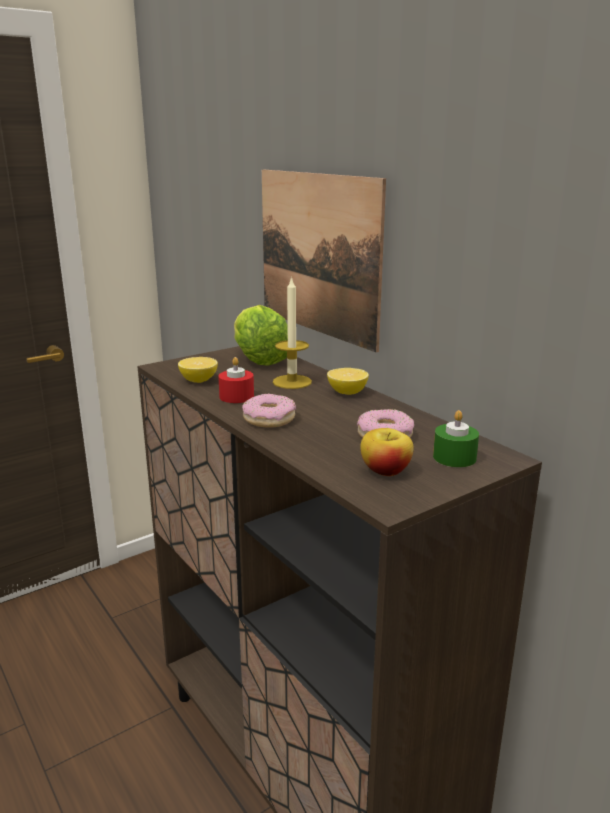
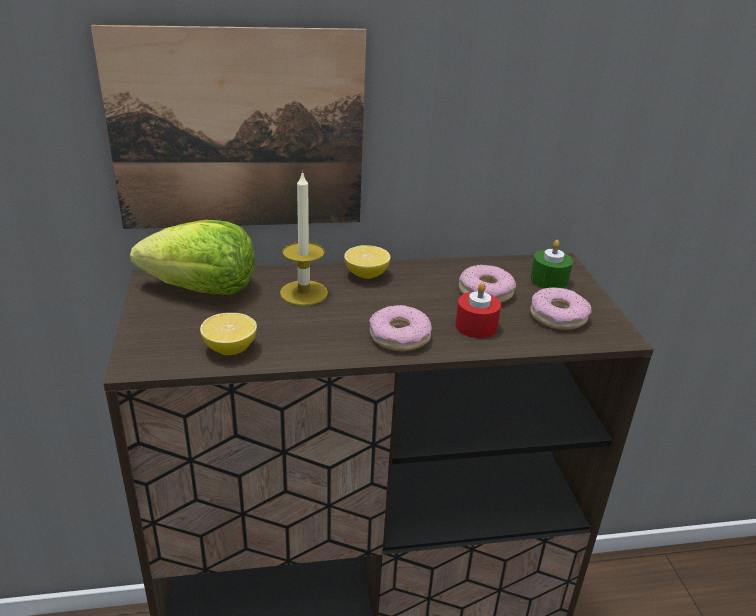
camera: 65 degrees left, 10 degrees up
red candle [218,357,254,403] -> red candle moved to [455,282,501,338]
apple [360,428,414,476] -> donut [530,287,591,330]

